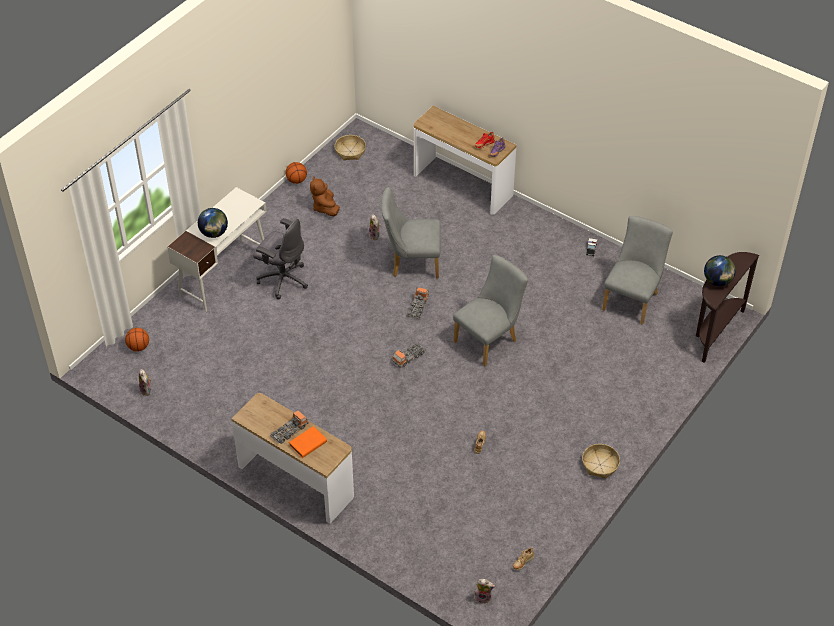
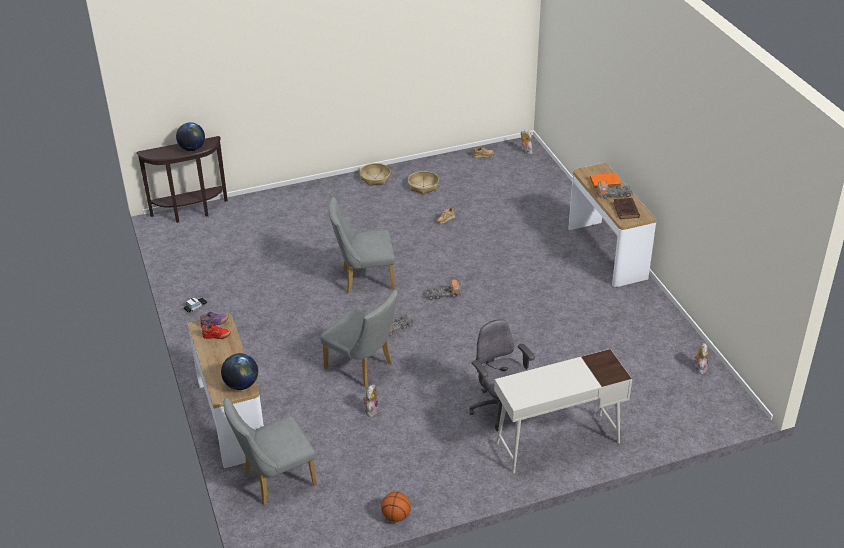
camera: 145 degrees left, 10 degrees down
basketball [125,328,149,351] -> none
globe [198,208,228,238] -> globe moved to [221,353,258,390]
brown plush toy [310,176,340,216] -> none
basket [335,135,366,160] -> basket moved to [408,171,439,195]
grey chair [602,216,673,325] -> grey chair moved to [223,398,317,505]
none -> brown book [613,198,640,219]

